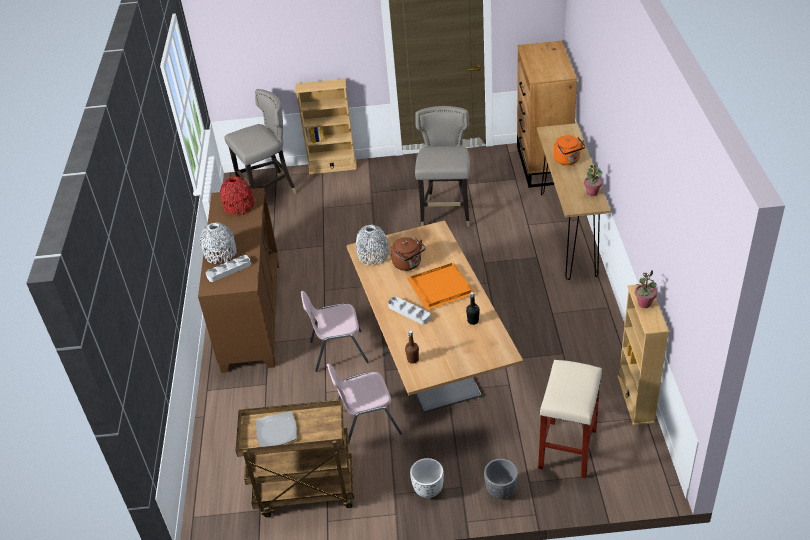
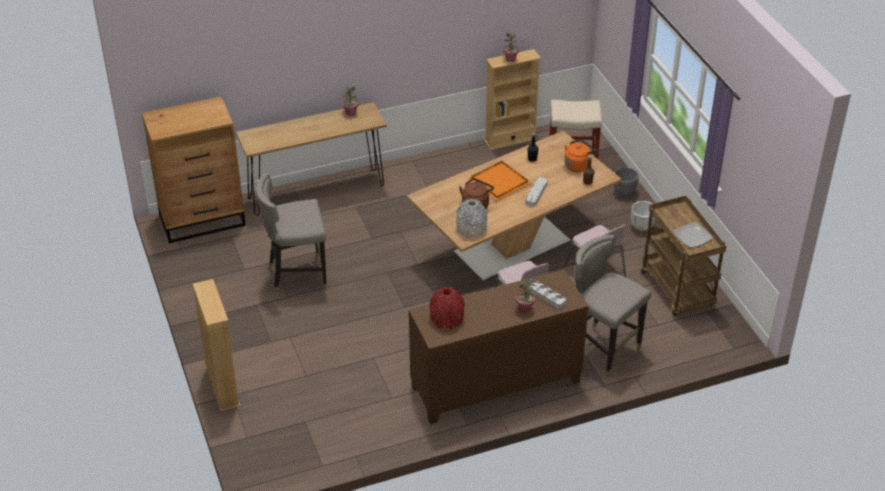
camera: 110 degrees left, 0 degrees up
grey vase [200,222,236,264] -> potted plant [516,281,535,313]
grey stool [224,89,297,194] -> grey stool moved to [575,235,651,378]
orange kettle [553,135,586,165] -> orange kettle moved to [564,139,597,172]

